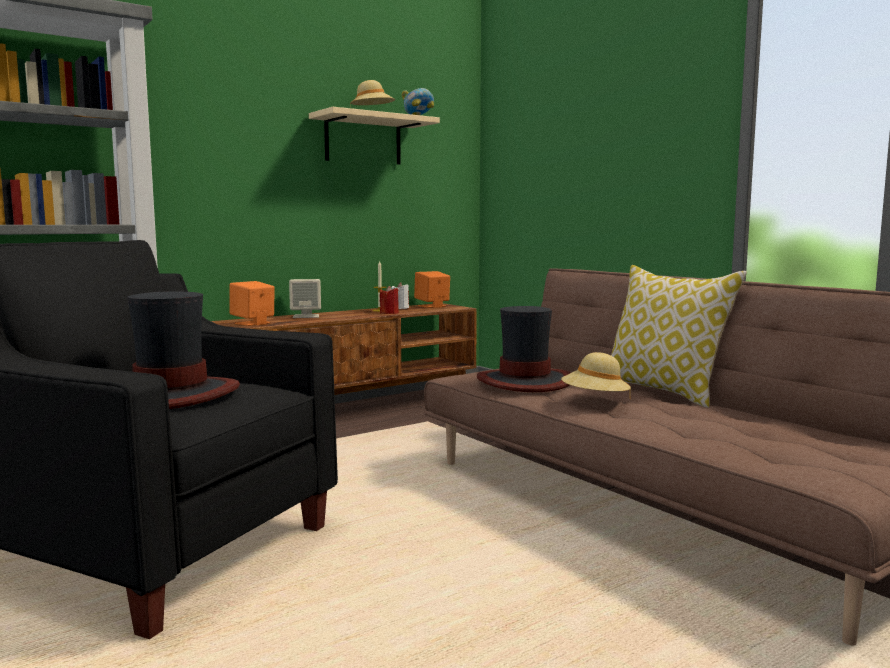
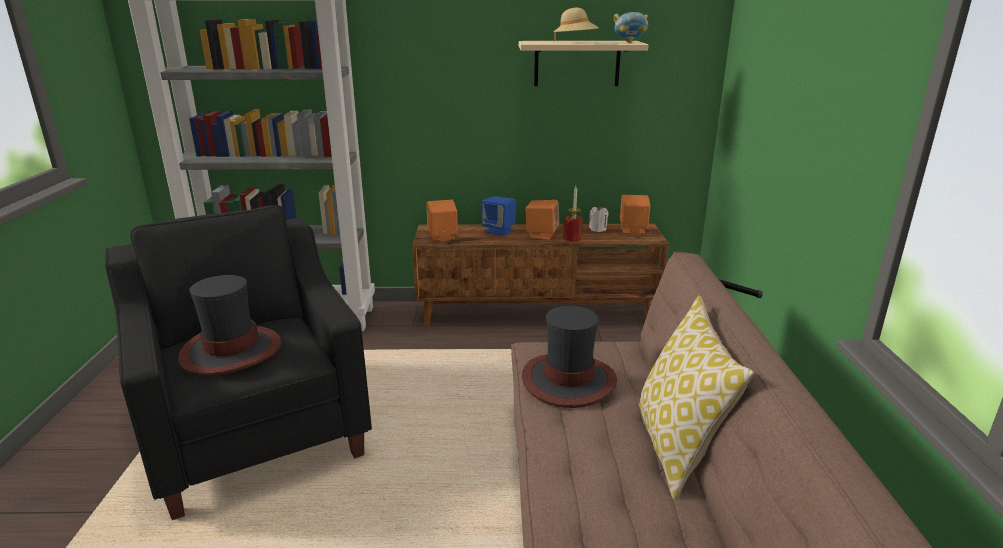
camera: 35 degrees right, 15 degrees up
beige speaker [289,279,321,318] -> blue speaker [481,196,516,236]
beige hat [561,352,631,395] -> none
none -> orange speaker [525,200,559,240]

